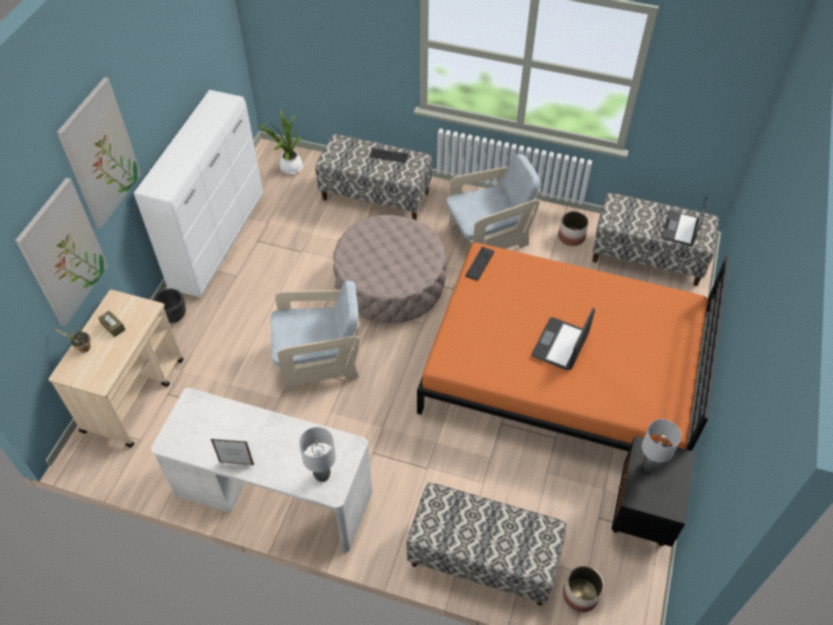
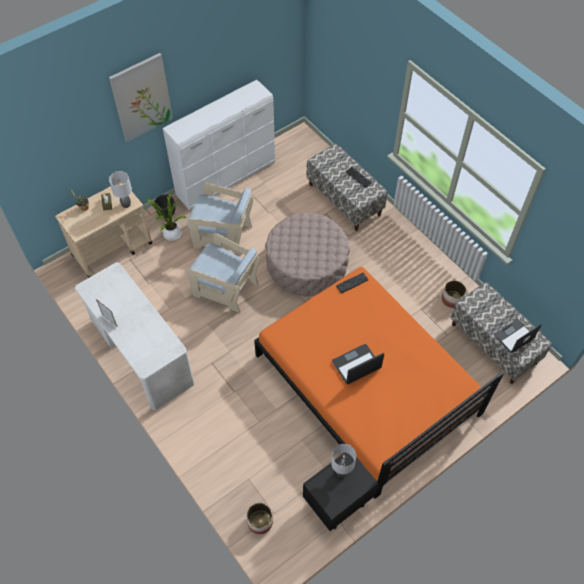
camera: 35 degrees right, 5 degrees up
picture [15,178,108,326] -> none
potted plant [258,109,303,174] -> potted plant moved to [143,193,186,240]
grey table lamp [299,427,336,482] -> grey table lamp moved to [109,171,132,208]
bench [406,483,566,606] -> none
beige armchair [446,154,540,249] -> beige armchair moved to [187,183,253,254]

